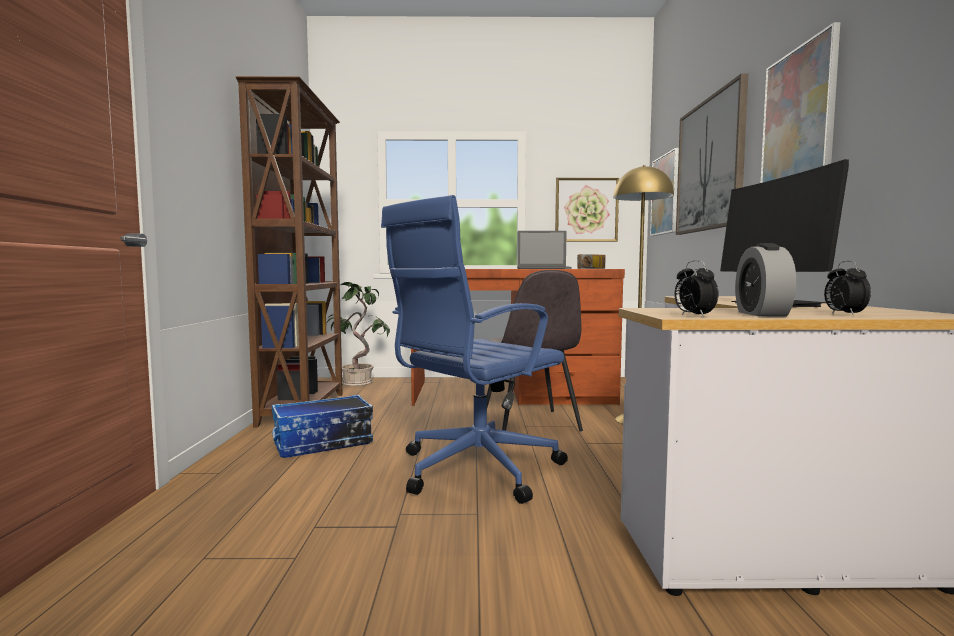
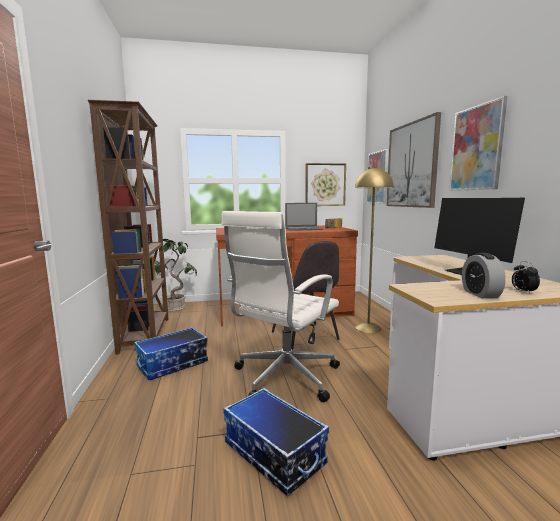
camera: 10 degrees left, 5 degrees up
blue office chair [381,195,568,504] -> white office chair [221,211,340,402]
alarm clock [674,260,719,317] -> none
none -> storage box [223,388,329,497]

